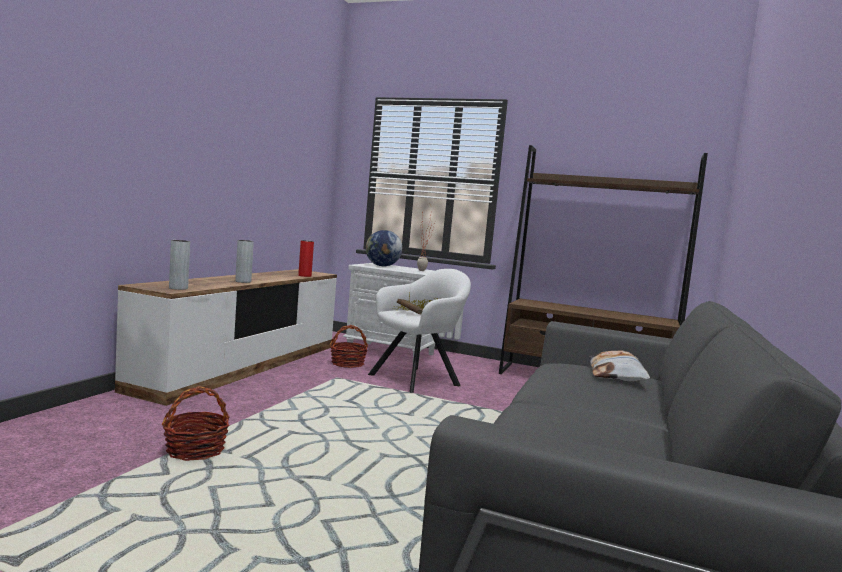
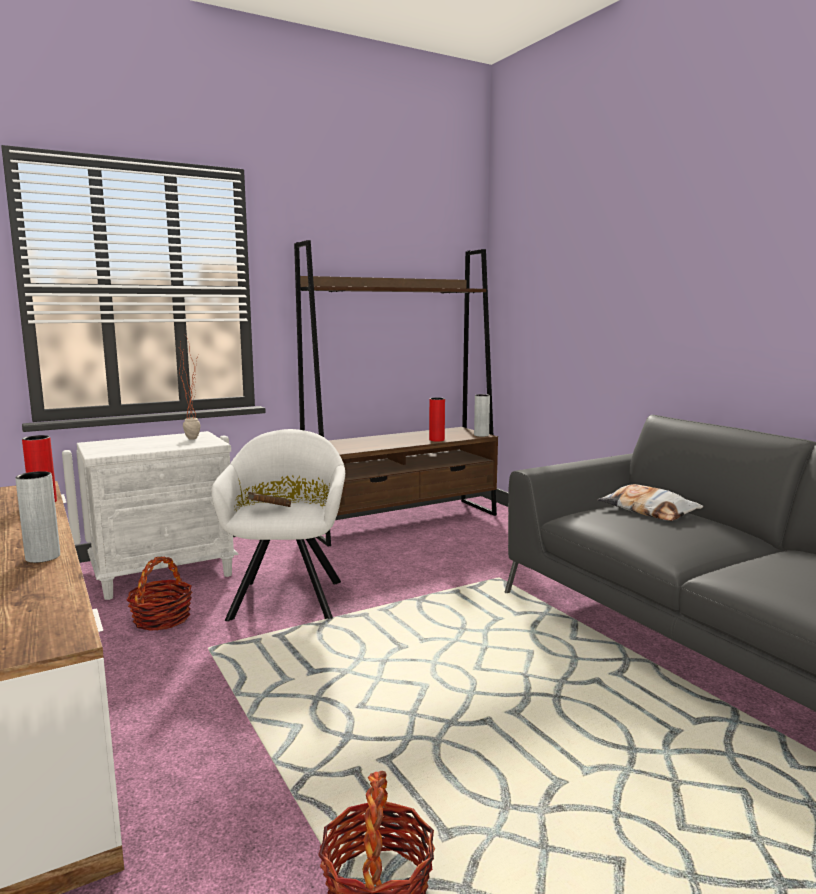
camera: 50 degrees left, 5 degrees up
grey vase [169,240,190,290] -> grey vase moved to [474,394,490,437]
globe [366,230,402,266] -> none
none -> red vase [429,397,445,442]

